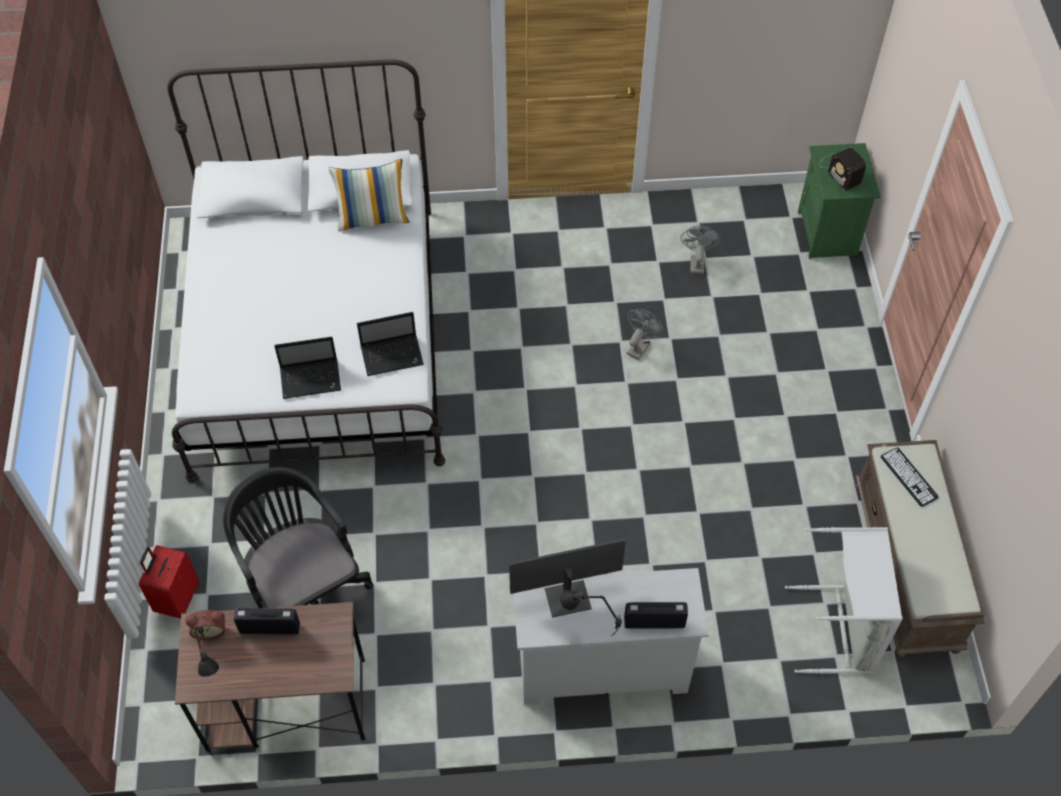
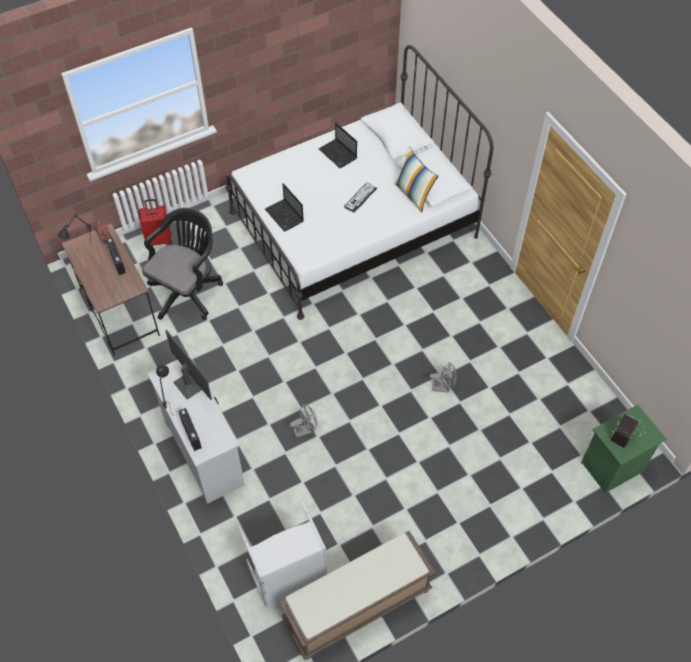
camera: 65 degrees right, 0 degrees up
laptop [357,312,424,376] -> laptop moved to [319,123,357,168]
grey fan [680,225,721,274] -> grey fan moved to [290,404,317,438]
keyboard [881,447,939,507] -> keyboard moved to [344,183,377,213]

